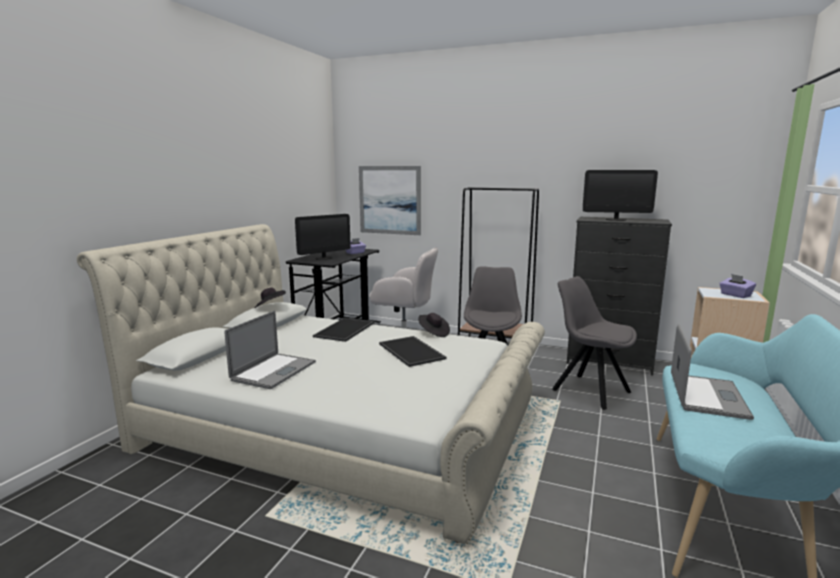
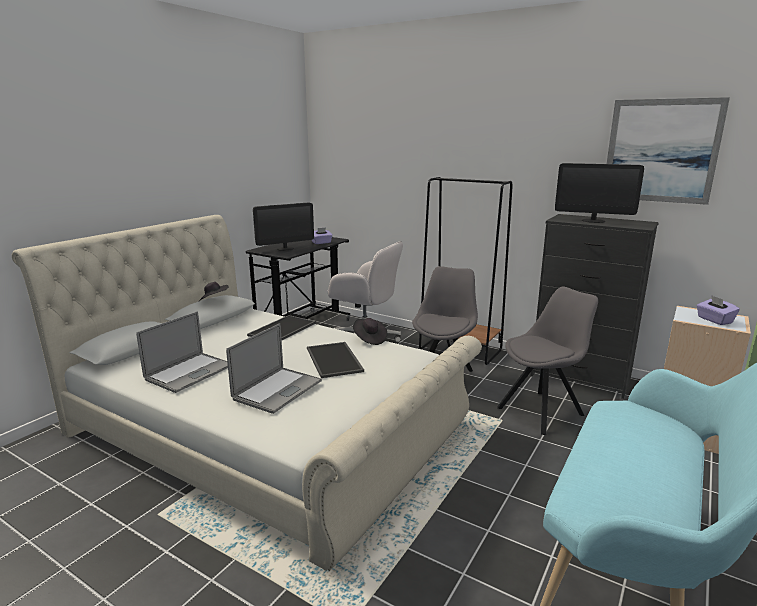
camera: 10 degrees right, 5 degrees up
picture [359,166,421,235] -> picture moved to [607,97,730,205]
grey chair [552,276,637,410] -> grey chair turned 90 degrees clockwise [498,287,598,435]
laptop [671,324,754,420] -> laptop moved to [226,323,322,414]

